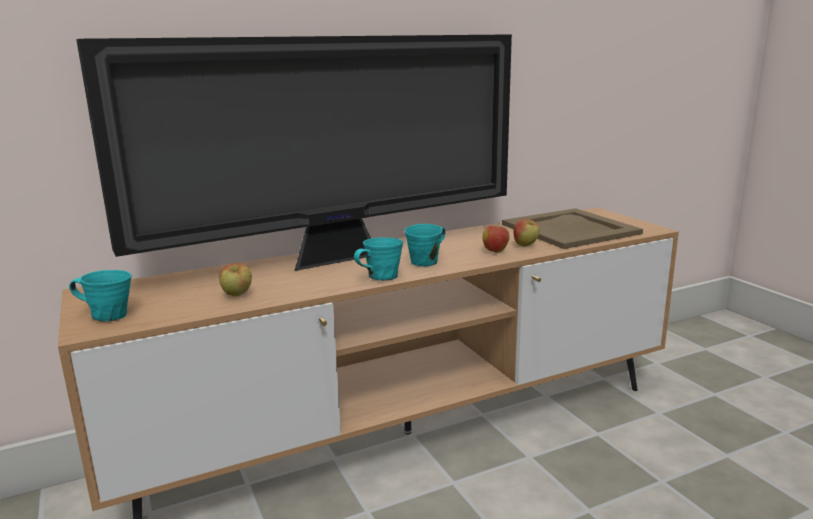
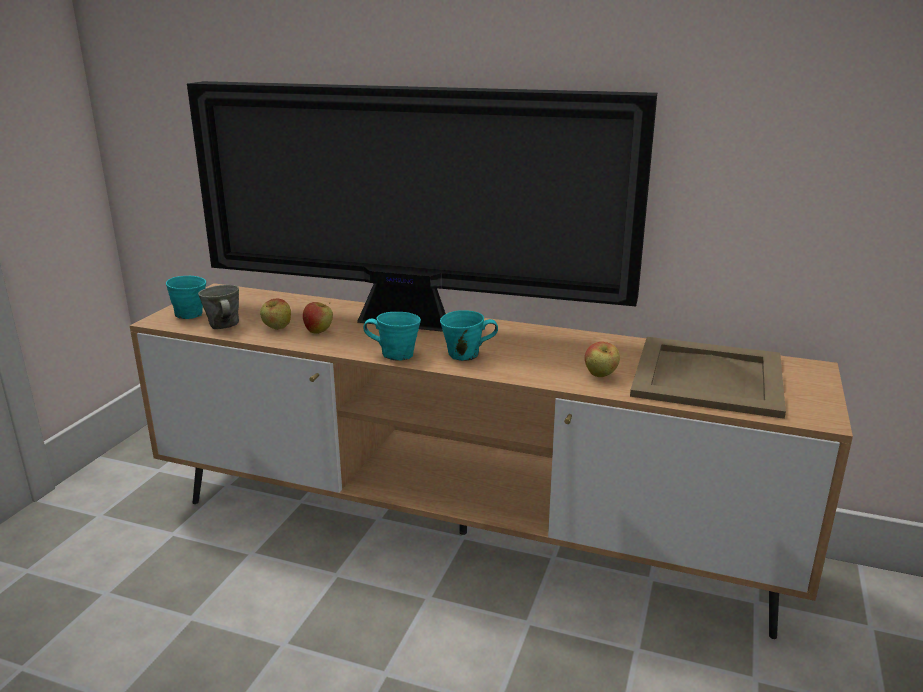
camera: 45 degrees right, 5 degrees up
apple [482,223,510,253] -> apple moved to [303,302,333,334]
none -> grey mug [198,285,239,329]

